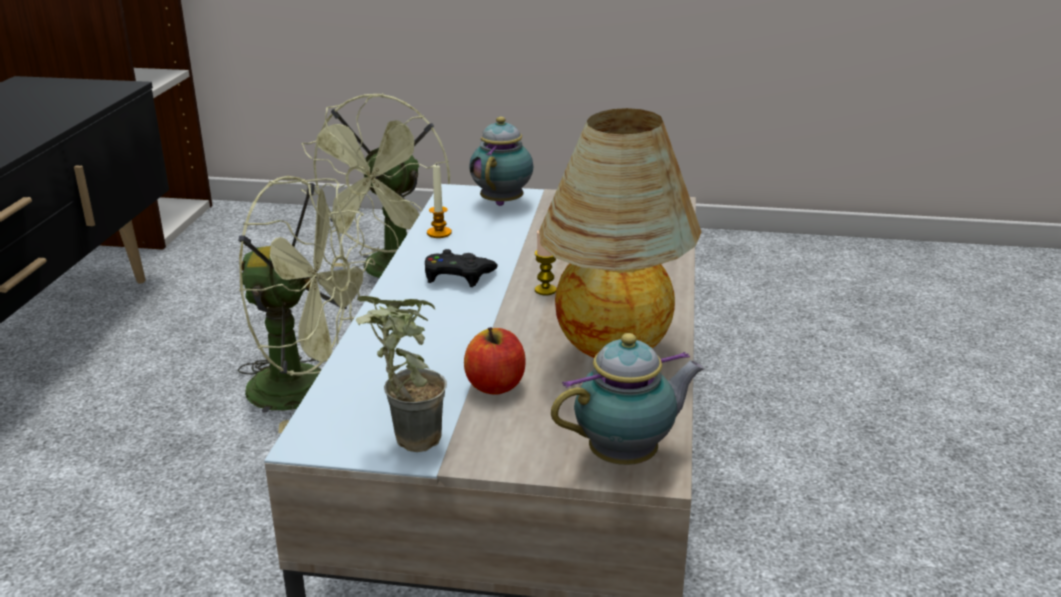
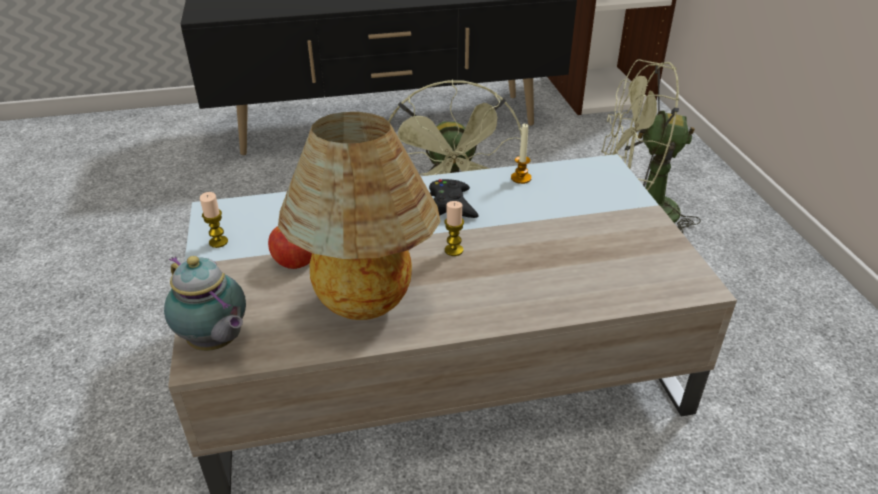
camera: 70 degrees right, 10 degrees up
potted plant [355,296,447,452] -> candle [200,192,228,248]
teapot [469,116,533,206] -> none

